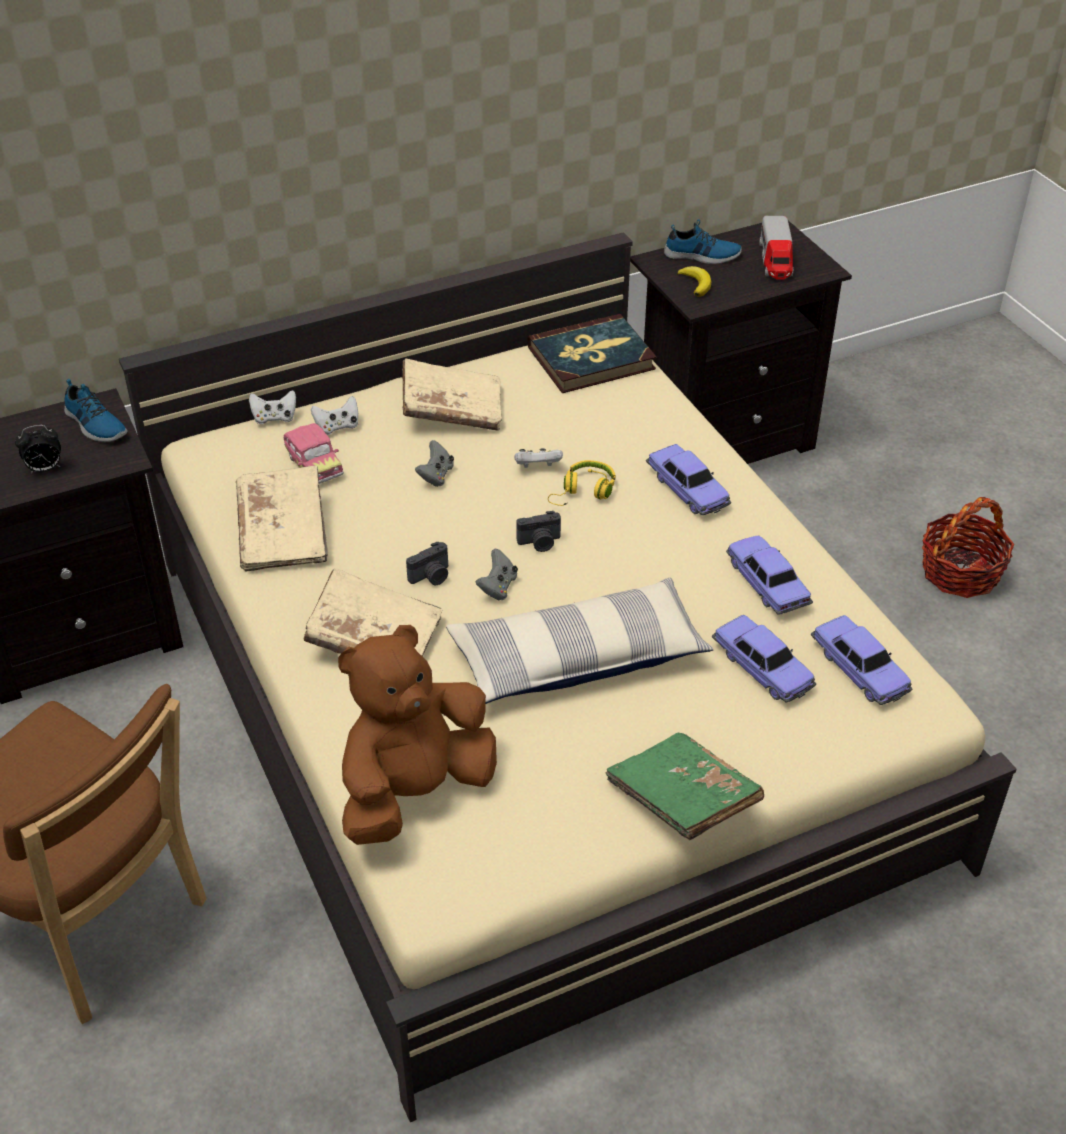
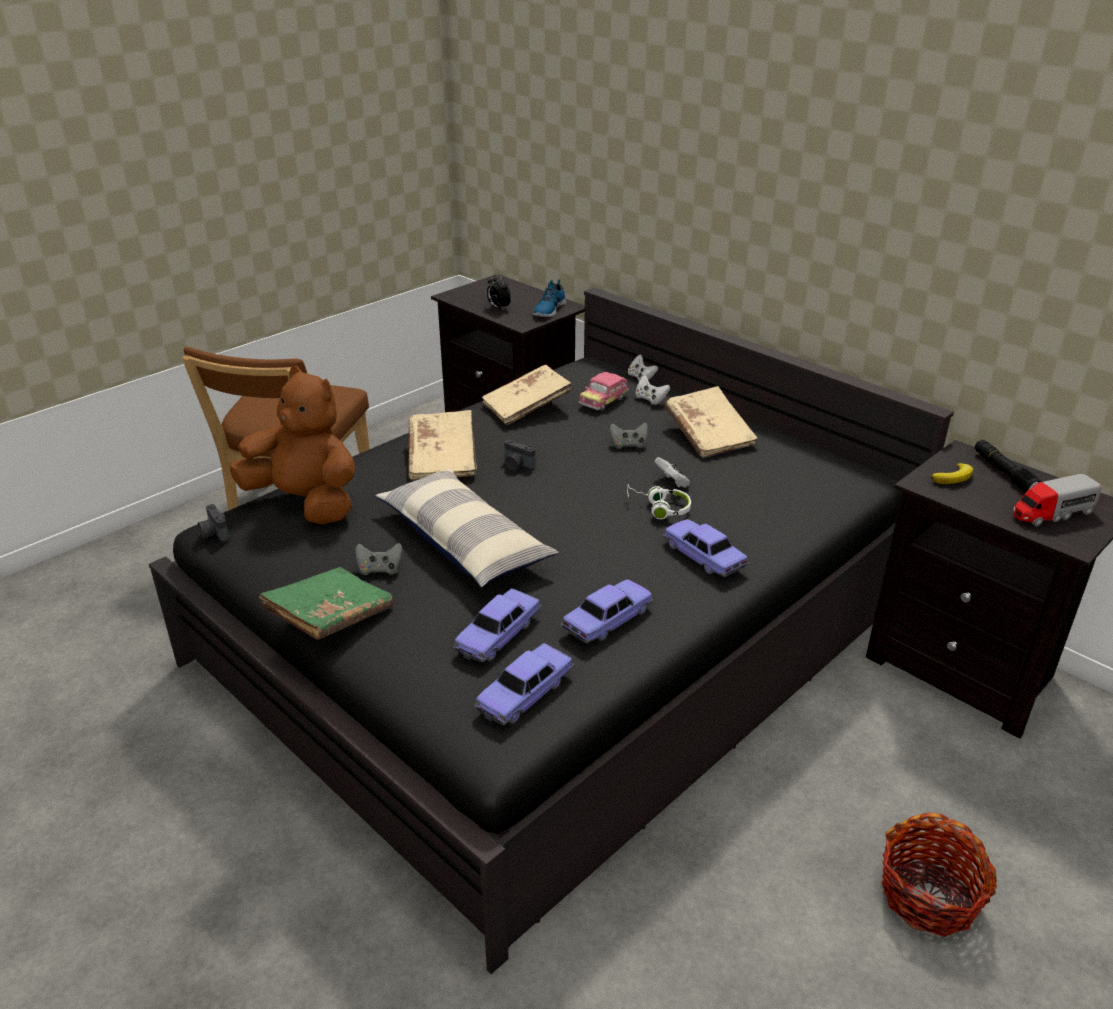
camera: 70 degrees right, 10 degrees down
beige bed [119,232,1017,1122] -> black bed [149,287,954,974]
grey game controller [476,549,518,600] -> grey game controller moved to [355,543,403,575]
camera [516,511,561,552] -> camera moved to [198,504,229,542]
book [527,314,657,393] -> none
yellow headphones [548,460,616,506] -> white headphones [627,484,691,519]
toy car [646,444,731,515] -> toy car turned 105 degrees clockwise [663,519,750,577]
shoe [664,219,742,264] -> black flashlight [975,440,1041,492]

